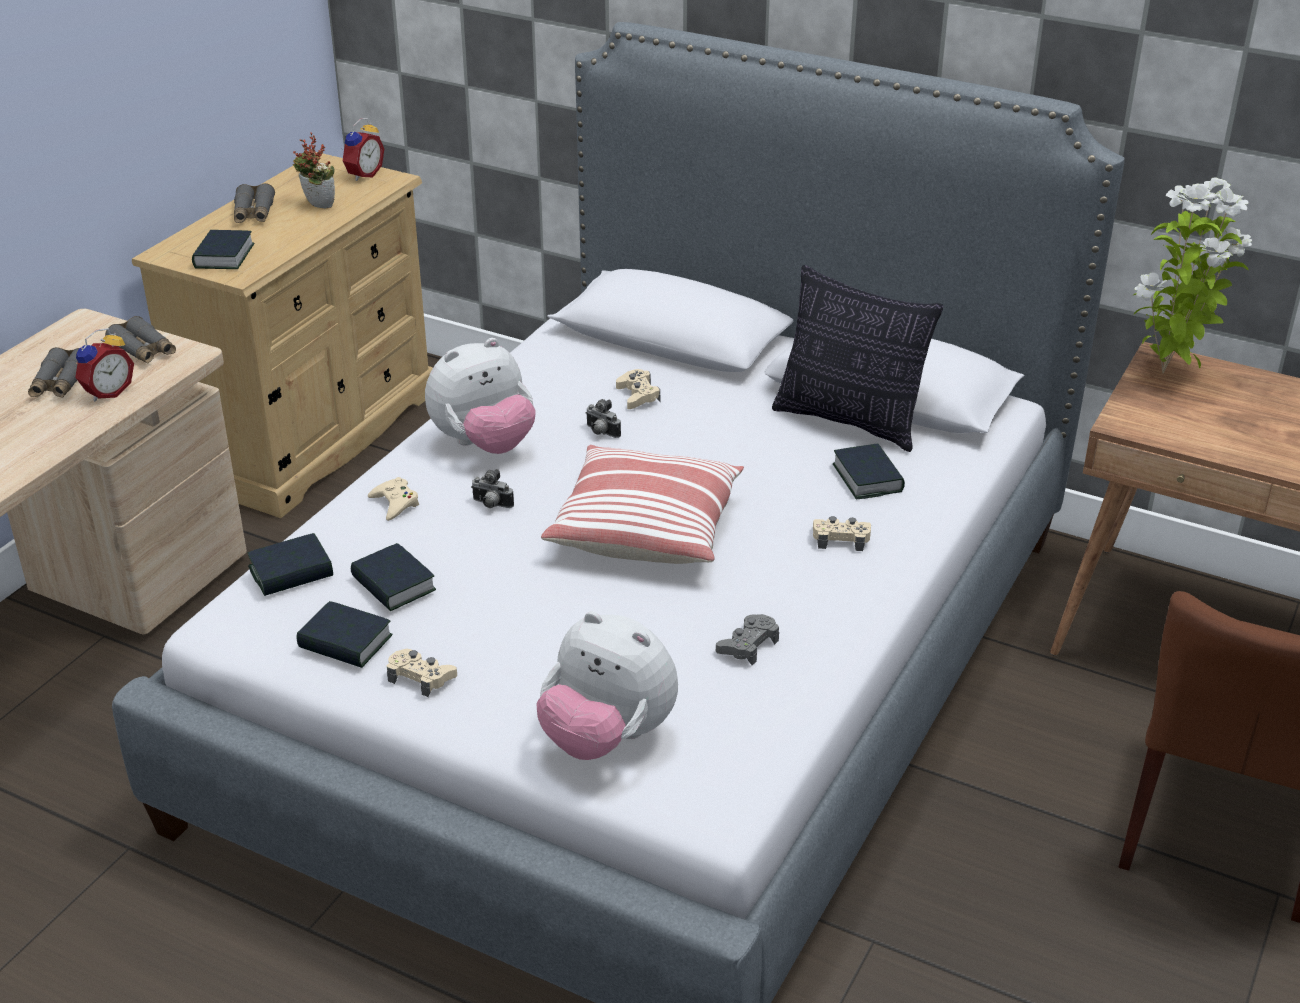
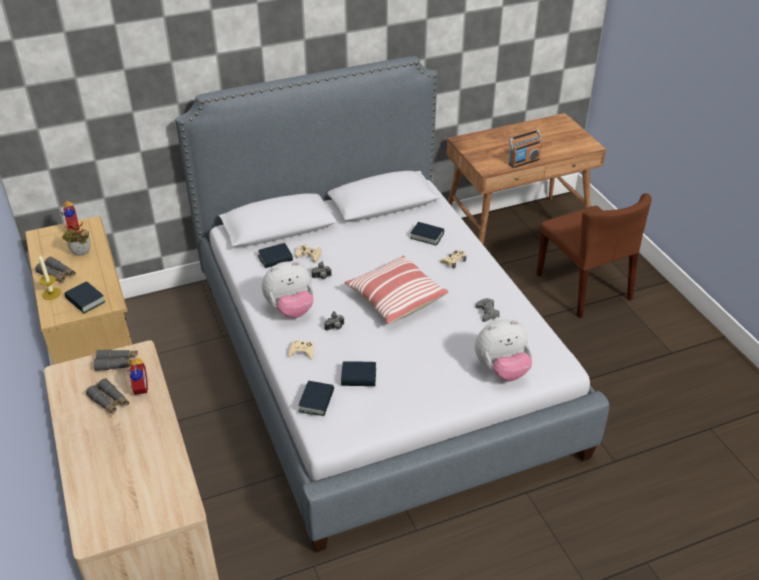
camera: 50 degrees left, 5 degrees up
book [297,601,392,668] -> book moved to [258,243,293,268]
beige game controller [387,649,457,697] -> none
plush toy [425,338,535,454] -> plush toy turned 60 degrees clockwise [262,261,314,318]
pillow [772,265,943,452] -> none
potted plant [1133,177,1252,373] -> none
none -> candle [39,255,61,300]
none -> radio [509,130,542,168]

